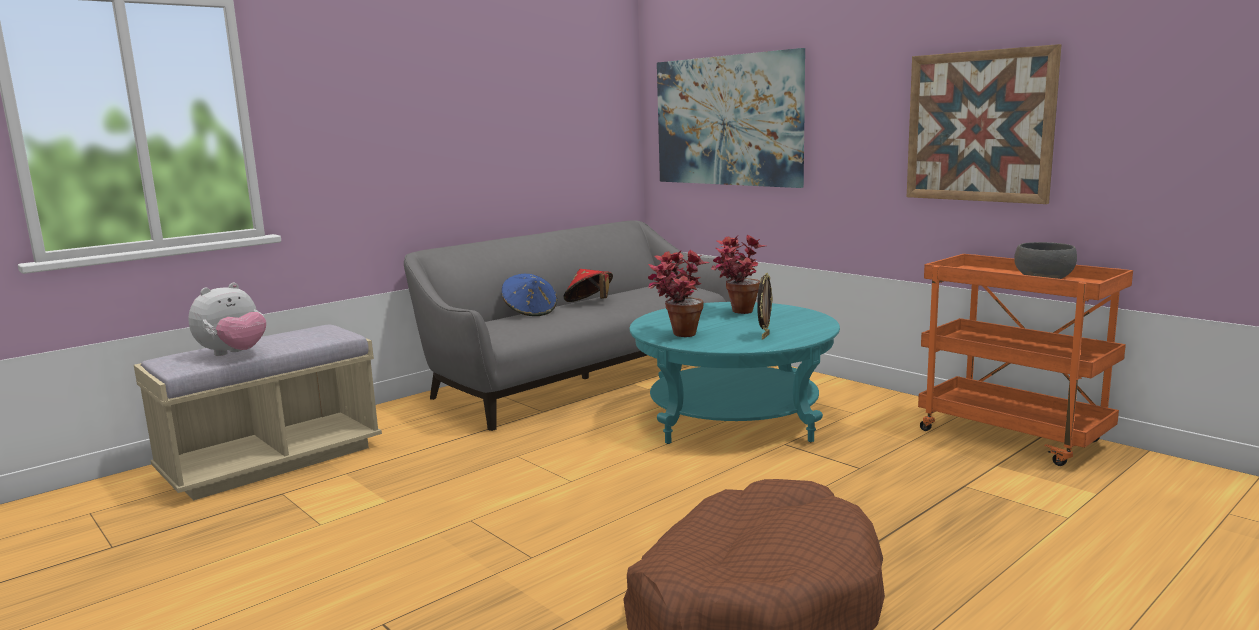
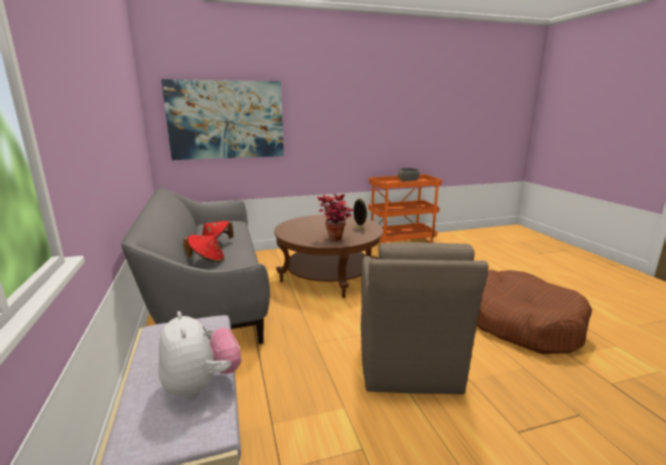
camera: 65 degrees left, 5 degrees up
blue hat [502,274,557,316] -> red hat [184,235,224,262]
turquoise coffee table [629,302,840,444] -> brown coffee table [274,214,383,298]
potted plant [711,235,766,314] -> none
picture [907,44,1062,204] -> none
none -> brown armchair [361,242,489,394]

